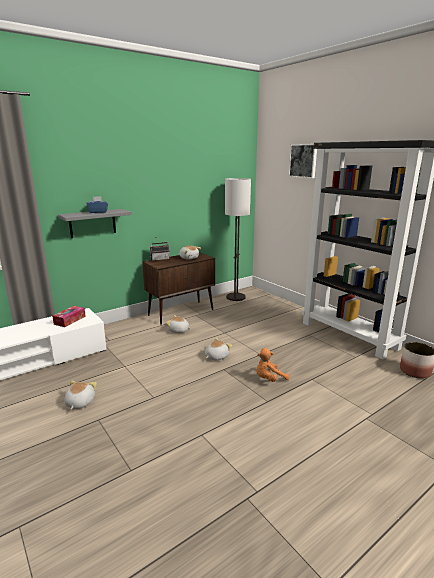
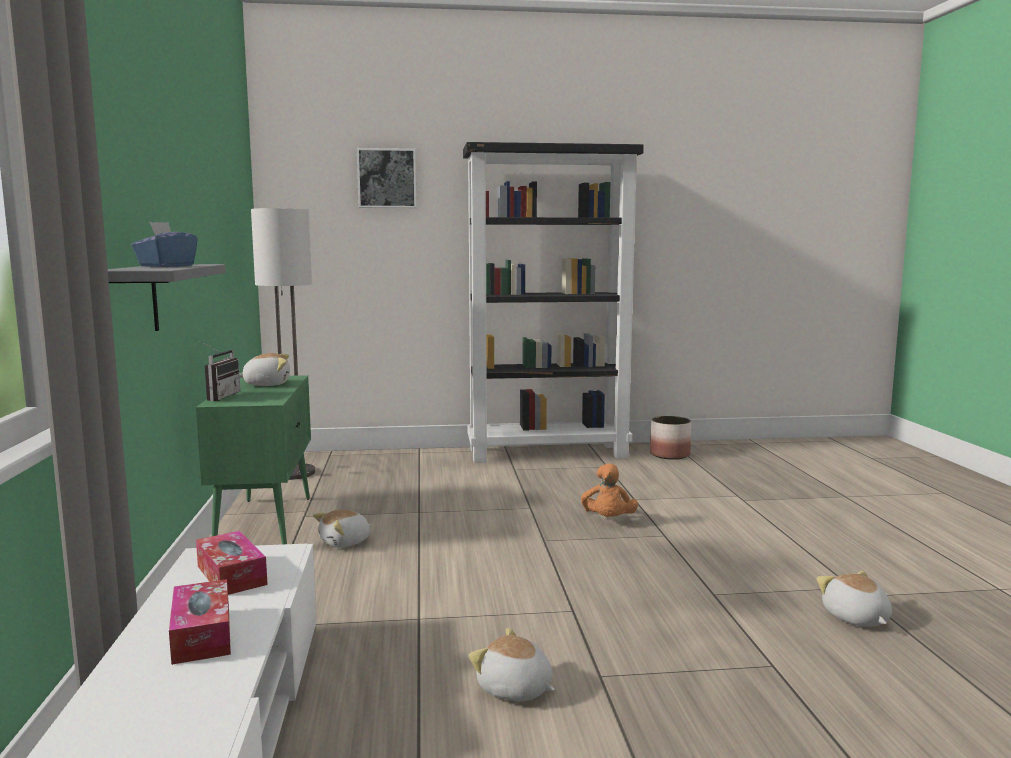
camera: 60 degrees left, 10 degrees down
brown cabinet [142,252,215,325] -> green cabinet [196,375,311,544]
plush toy [205,338,232,360] -> plush toy moved to [817,570,892,627]
none -> tissue box [169,579,231,665]

